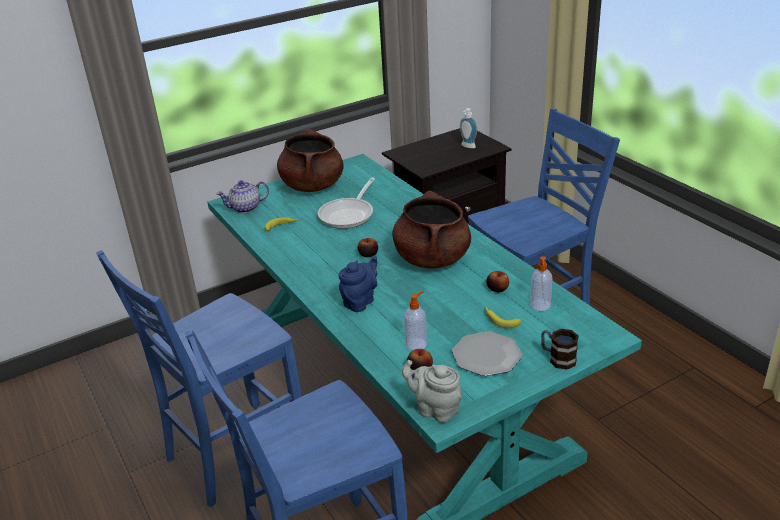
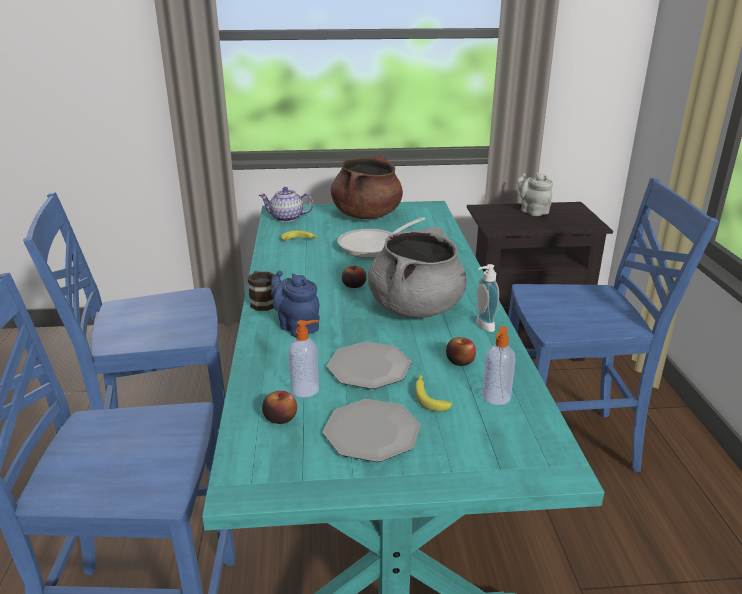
camera: 25 degrees right, 5 degrees down
blue teapot [339,256,377,312] -> blue teapot turned 105 degrees counterclockwise [271,270,320,337]
brown cooking pot [392,191,471,269] -> grey cooking pot [368,227,467,318]
grey teapot [402,360,462,423] -> grey teapot moved to [517,173,553,216]
soap dispenser [460,108,477,148] -> soap dispenser moved to [476,264,499,332]
mug [541,329,579,370] -> mug moved to [248,271,275,311]
none -> plate [327,342,411,389]

